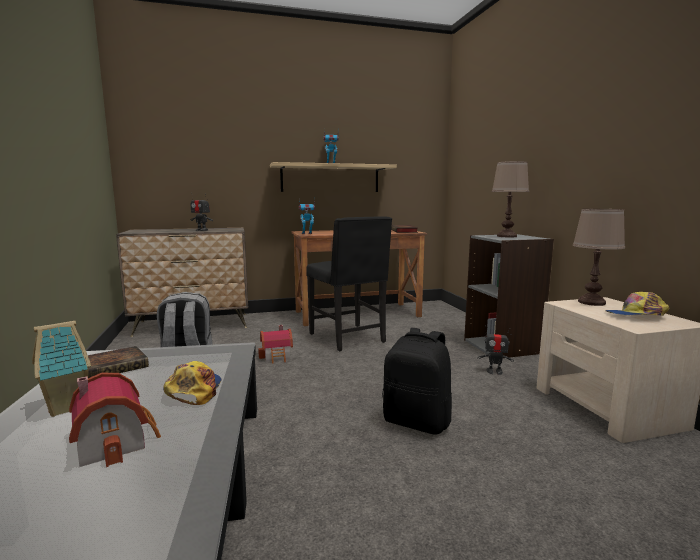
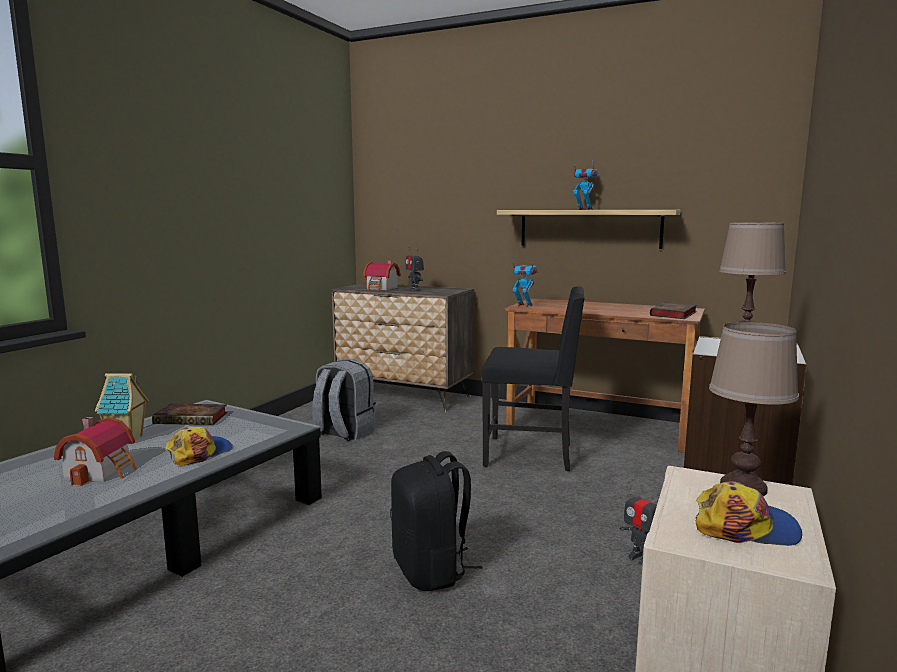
camera: 40 degrees right, 0 degrees up
toy house [258,325,293,364] -> toy house moved to [363,260,401,291]
black chair [306,216,392,351] -> black chair turned 90 degrees counterclockwise [481,286,585,471]
cap [605,292,670,316] -> cap turned 150 degrees clockwise [696,481,802,546]

